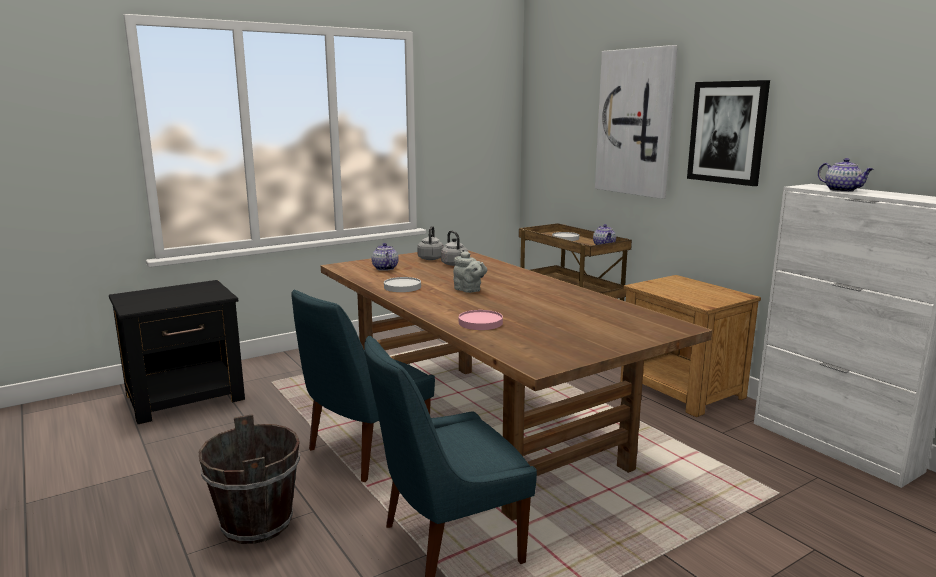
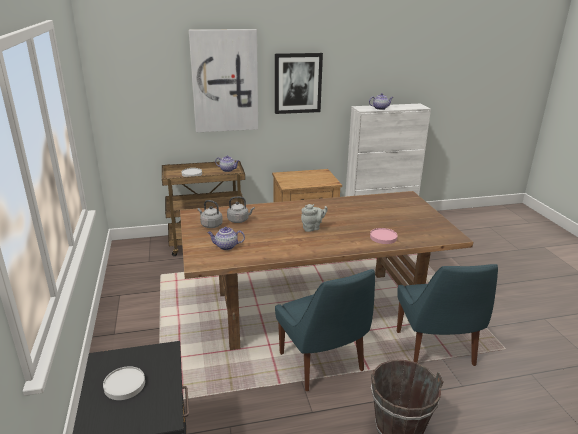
camera: 70 degrees left, 10 degrees up
white plate [384,277,421,292] -> white plate moved to [103,366,145,400]

